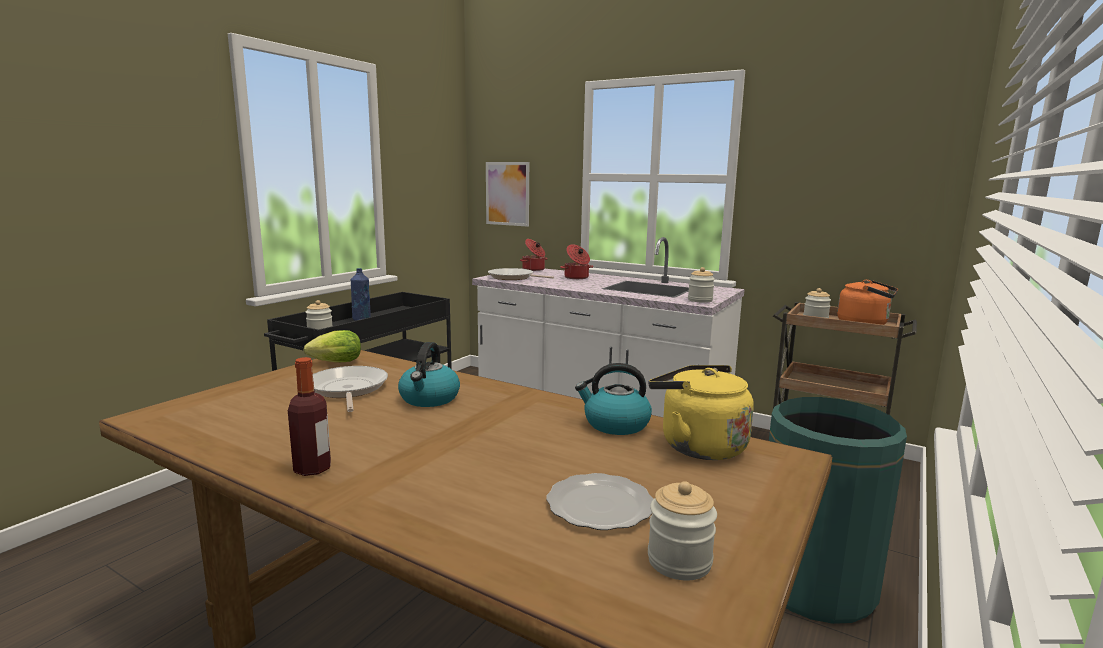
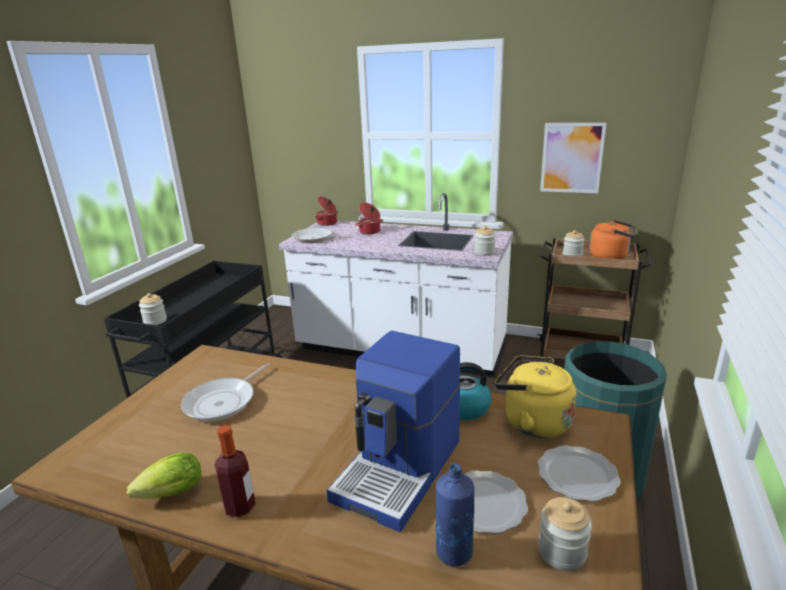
camera: 10 degrees left, 10 degrees up
lettuce [304,330,361,362] -> lettuce moved to [127,452,201,499]
frying pan [313,366,388,412] -> frying pan turned 120 degrees counterclockwise [181,363,269,421]
blue bottle [351,268,371,321] -> blue bottle moved to [436,463,474,566]
kettle [398,342,460,407] -> none
picture [486,162,529,227] -> picture moved to [540,123,607,193]
none -> coffee machine [327,331,461,532]
none -> plate [538,445,621,502]

